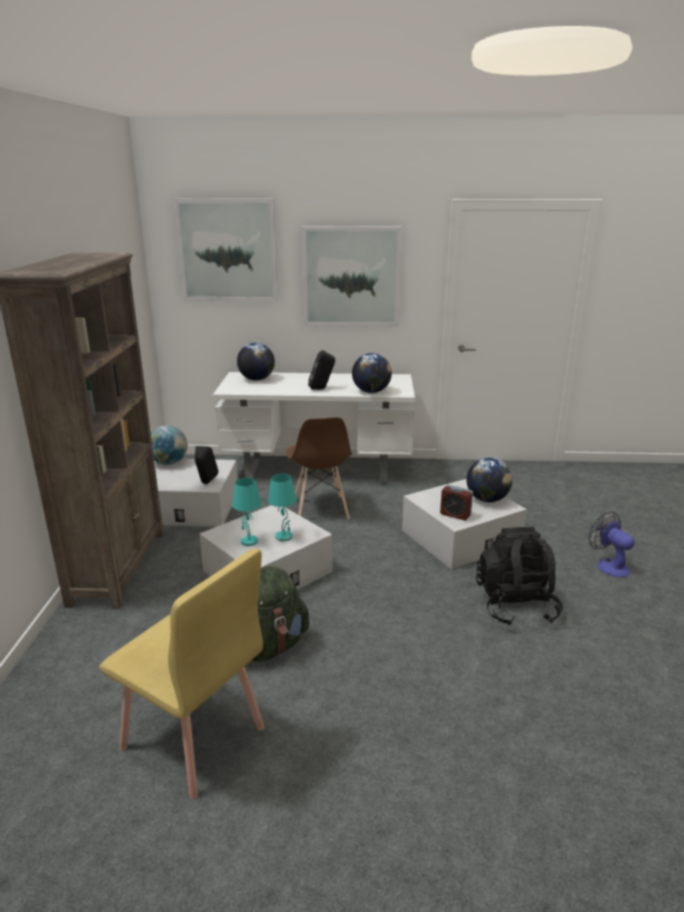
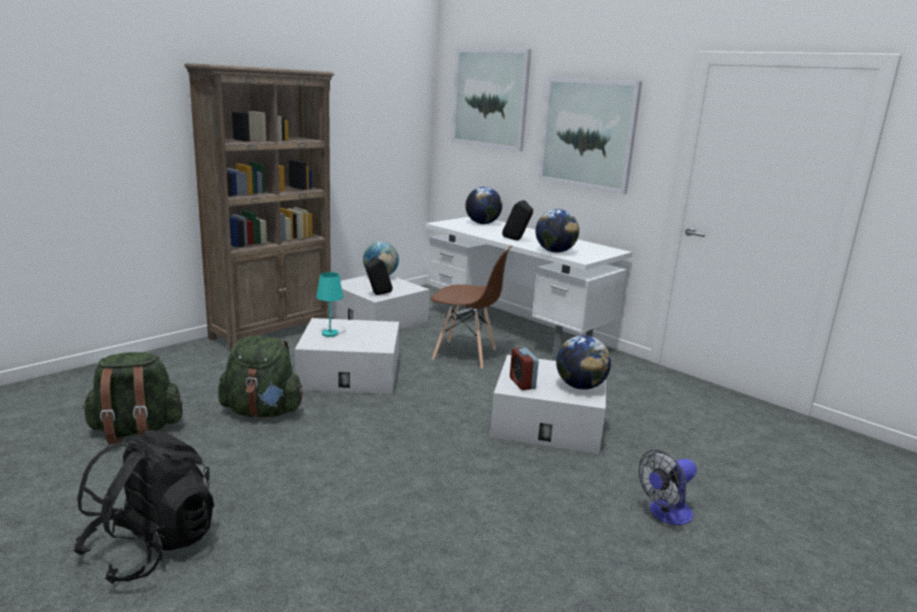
camera: 40 degrees right, 5 degrees down
yellow chair [99,548,264,799] -> green backpack [82,352,183,445]
turquoise table lamp [268,474,297,541] -> none
brown chair [286,417,352,519] -> brown chair turned 105 degrees counterclockwise [431,245,512,368]
black backpack [476,527,563,625] -> black backpack moved to [73,430,214,584]
fan [589,512,635,577] -> fan turned 135 degrees counterclockwise [639,450,697,525]

